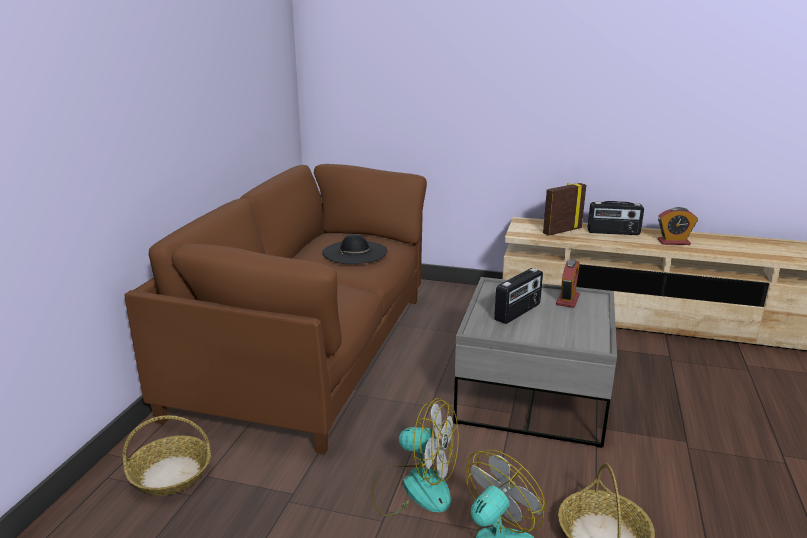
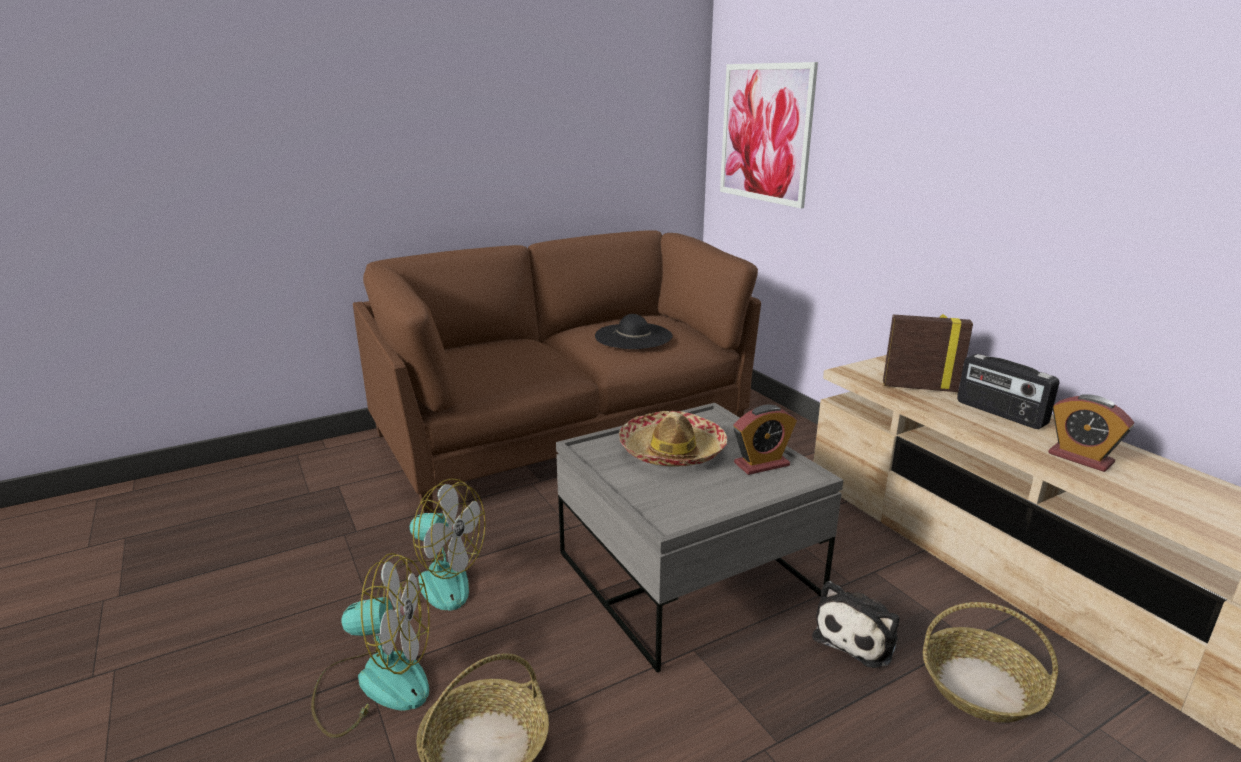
camera: 45 degrees right, 0 degrees up
basket [122,415,211,496] -> basket moved to [923,602,1058,723]
fan [371,398,459,517] -> fan turned 45 degrees counterclockwise [376,478,485,611]
radio [494,268,543,324] -> hat [619,411,727,467]
none -> picture [720,62,818,208]
none -> plush toy [812,581,899,668]

